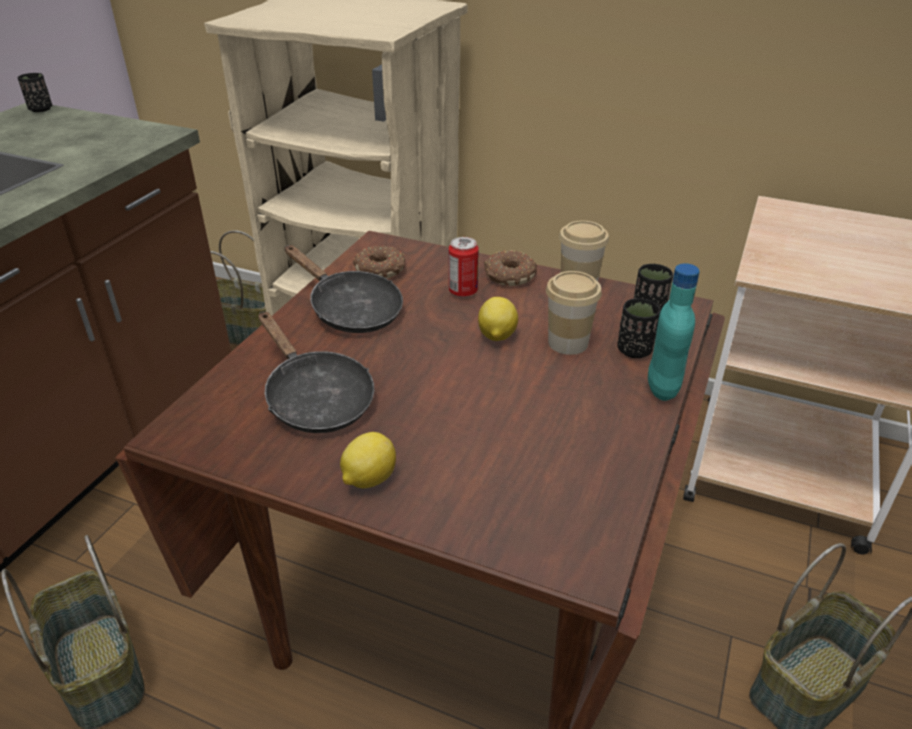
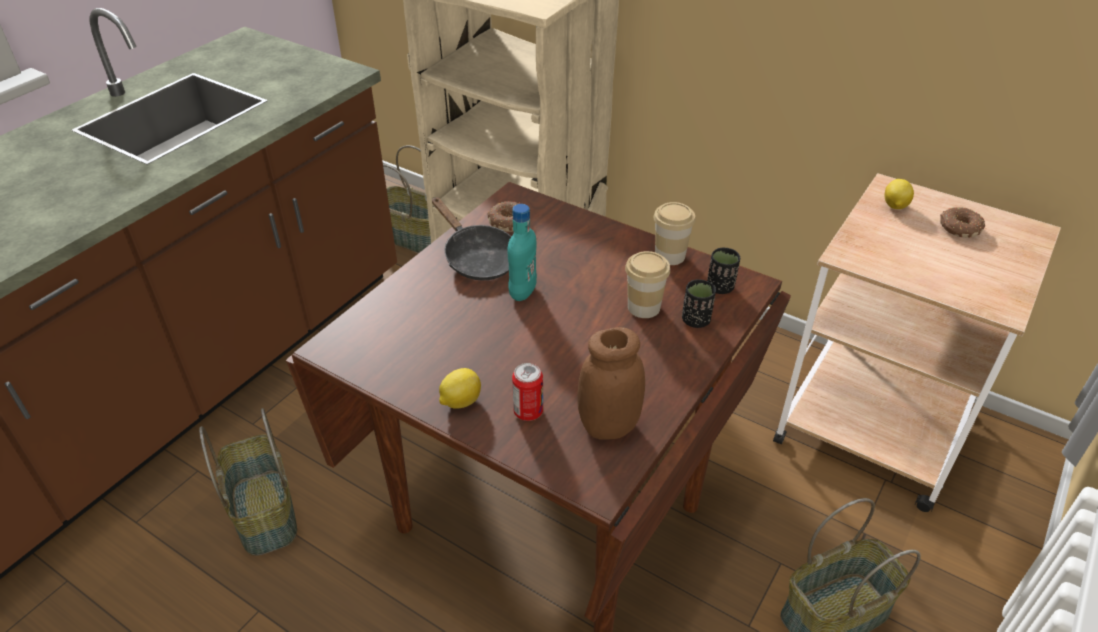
camera: 10 degrees right, 5 degrees up
black cup [17,73,52,112] -> none
black frying pan [258,312,374,433] -> none
can [449,237,479,297] -> can moved to [512,363,543,421]
lemon [478,297,518,341] -> lemon moved to [884,179,914,209]
donut [484,250,537,286] -> donut moved to [940,207,985,238]
turquoise bottle [648,263,700,401] -> turquoise bottle moved to [507,204,537,301]
none -> brown jar [577,327,645,440]

